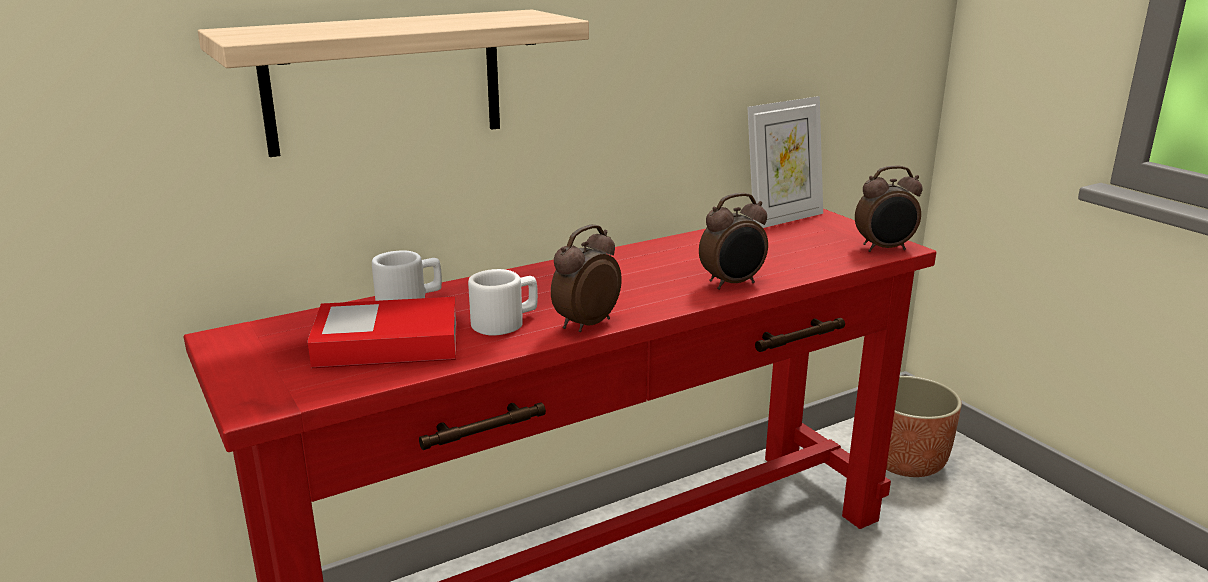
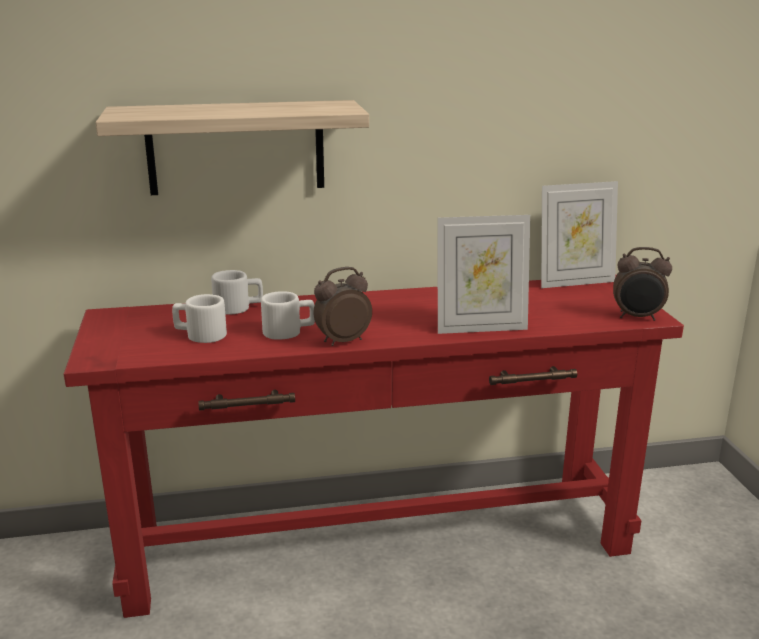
camera: 20 degrees right, 0 degrees up
book [308,297,457,368] -> white mug [172,294,227,343]
alarm clock [699,193,768,290] -> picture frame [437,215,530,334]
planter [886,376,962,477] -> none

